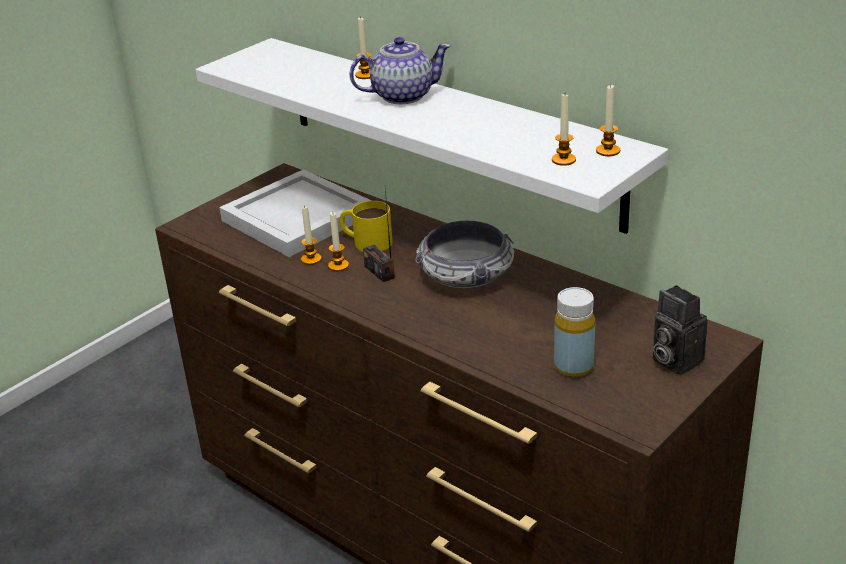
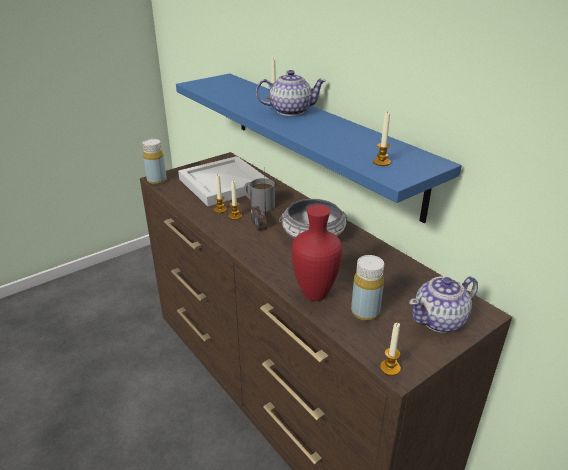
camera: 10 degrees right, 0 degrees up
white shelf [196,38,668,234] -> blue shelf [176,73,462,223]
yellow mug [339,201,393,252] -> grey mug [244,178,275,212]
candle [596,84,620,156] -> candle moved to [380,323,401,376]
camera [653,285,707,375] -> teapot [409,276,478,333]
none -> yellow bottle [142,139,167,185]
none -> red vase [292,205,342,301]

